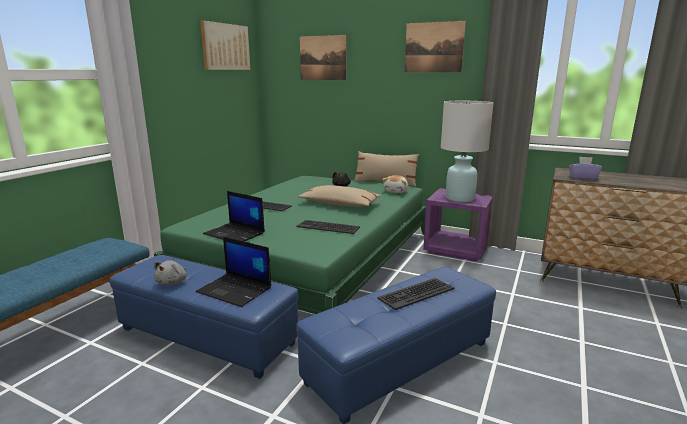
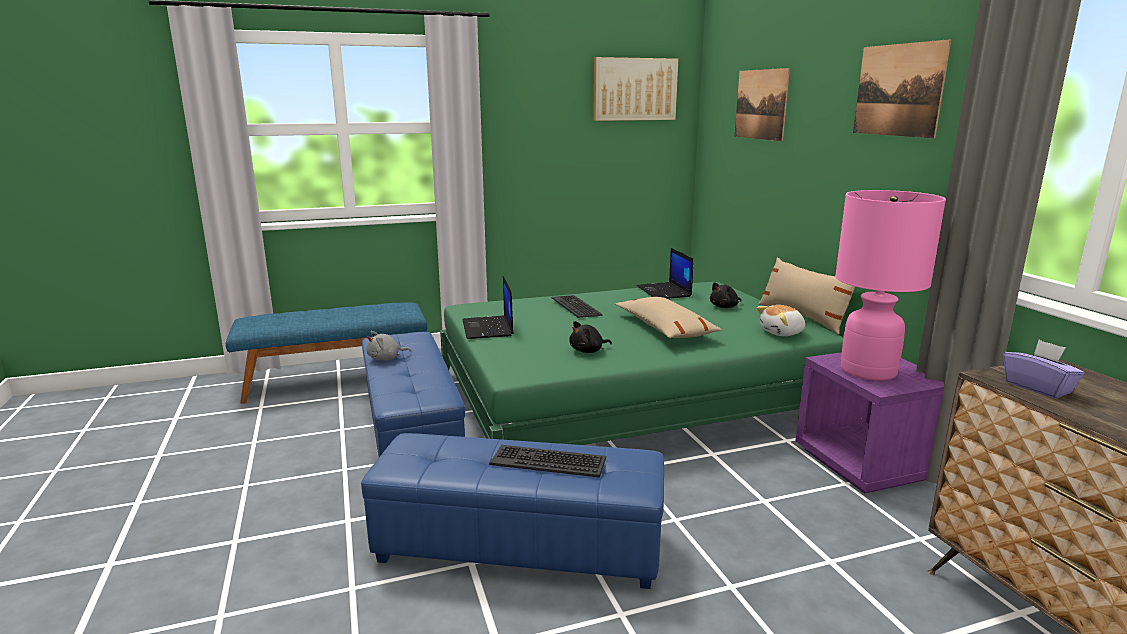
camera: 45 degrees right, 0 degrees up
laptop [196,237,271,307] -> laptop moved to [636,248,693,299]
keyboard [296,220,360,234] -> black plush toy [569,321,612,353]
white table lamp [441,101,494,202] -> pink table lamp [835,190,946,381]

